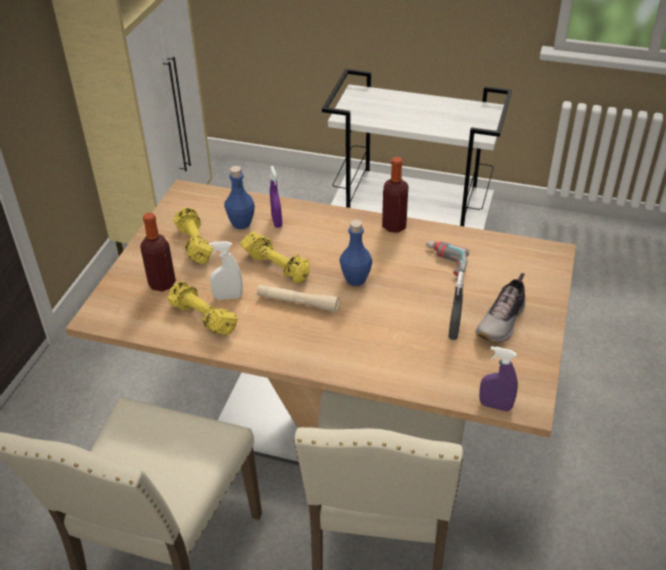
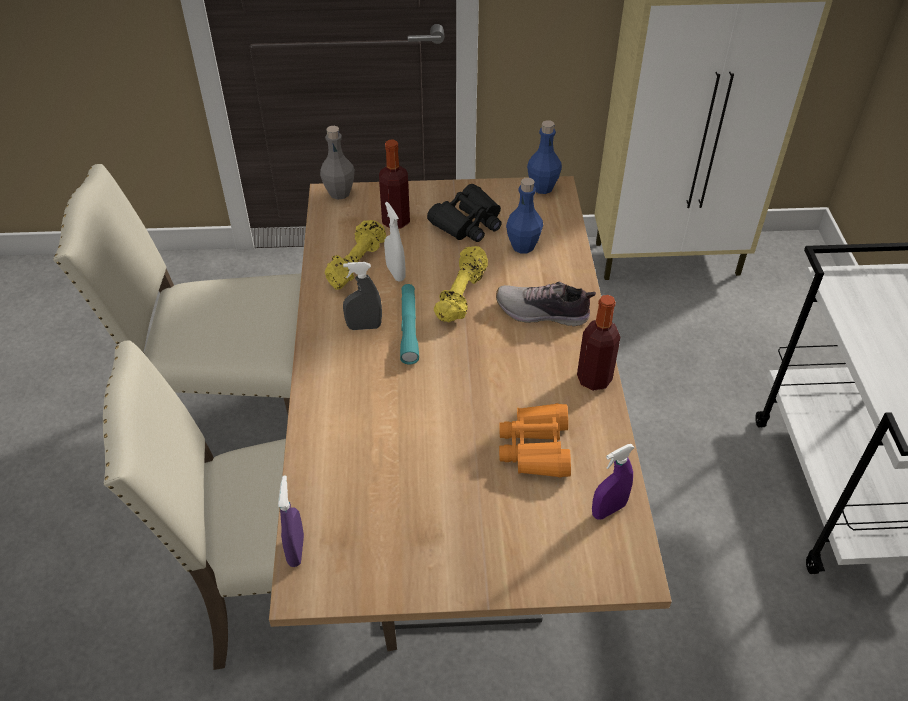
camera: 70 degrees right, 5 degrees up
yellow dumbbell [173,208,213,264] -> black binoculars [427,184,502,242]
beige flashlight [257,284,339,312] -> turquoise flashlight [400,284,419,364]
purple spray bottle [270,166,282,228] -> purple spray bottle moved to [592,444,635,520]
blue bottle [339,220,372,286] -> blue bottle moved to [527,120,562,194]
power drill [426,241,469,285] -> orange binoculars [499,403,571,478]
grey spray bottle [448,271,463,340] -> grey spray bottle moved to [343,262,382,330]
shoe [476,273,525,343] -> shoe moved to [496,282,596,327]
none -> grey bottle [320,126,355,200]

